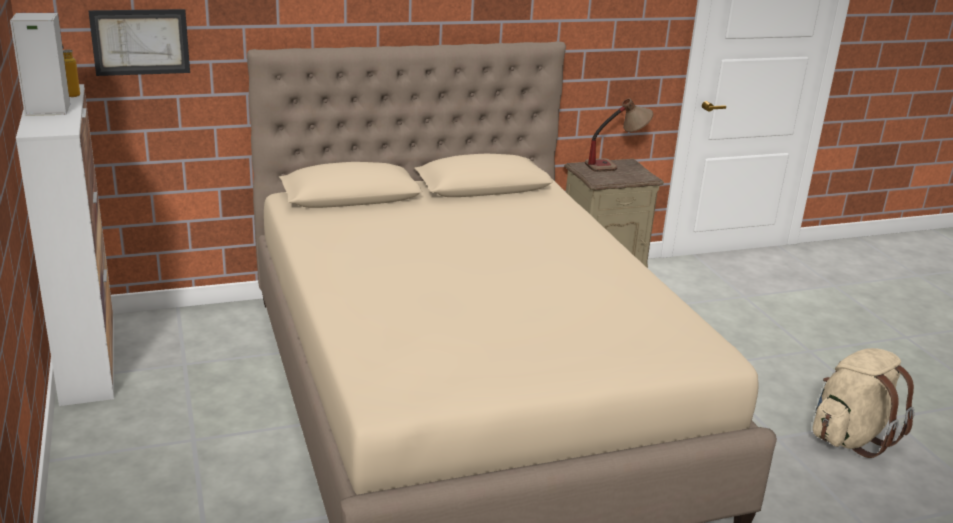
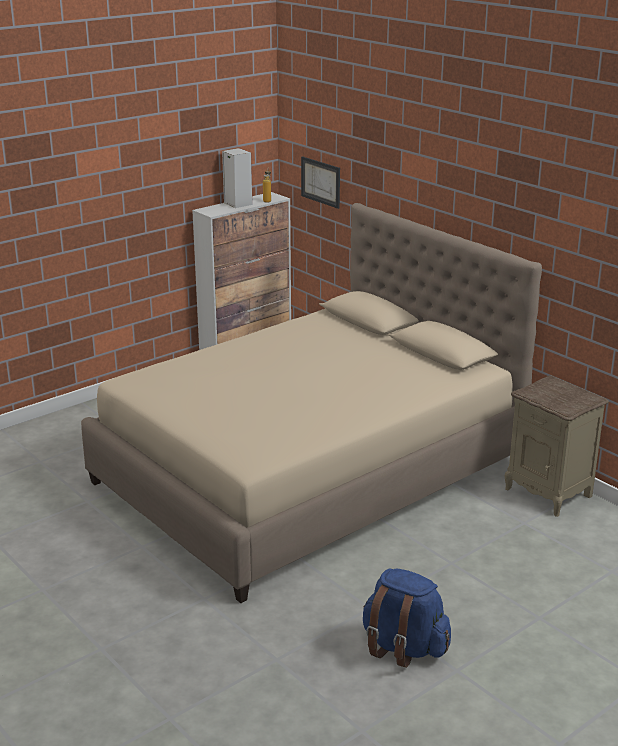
camera: 70 degrees right, 0 degrees up
table lamp [585,99,653,172] -> none
beige backpack [813,348,914,458] -> blue backpack [363,569,451,668]

